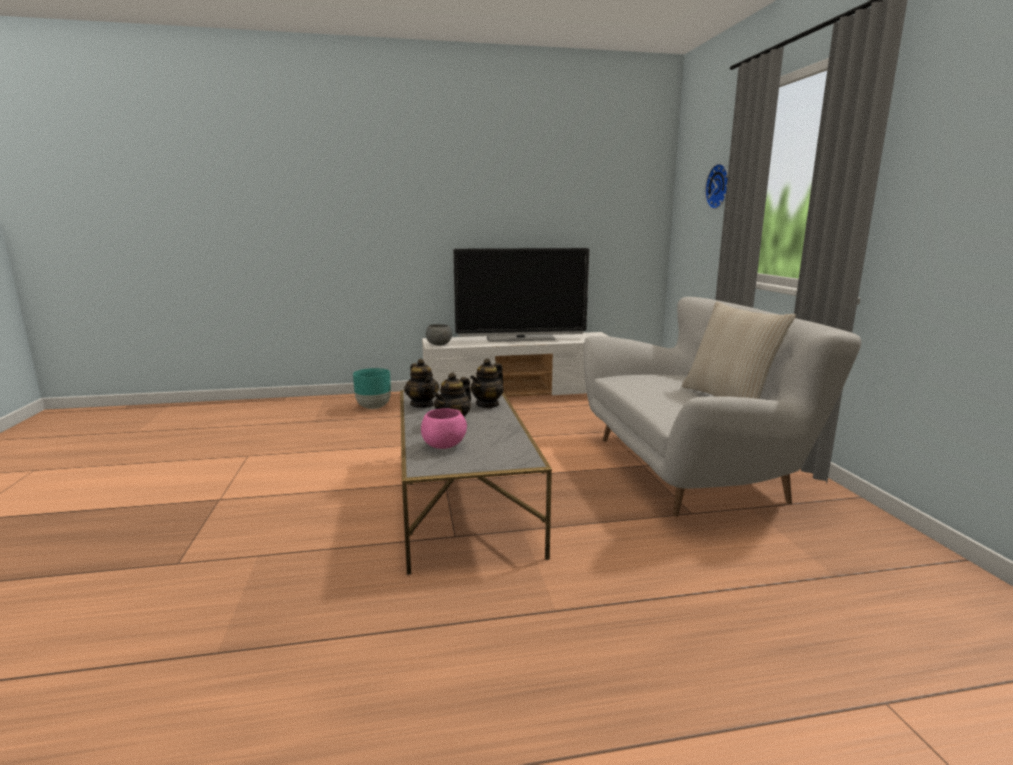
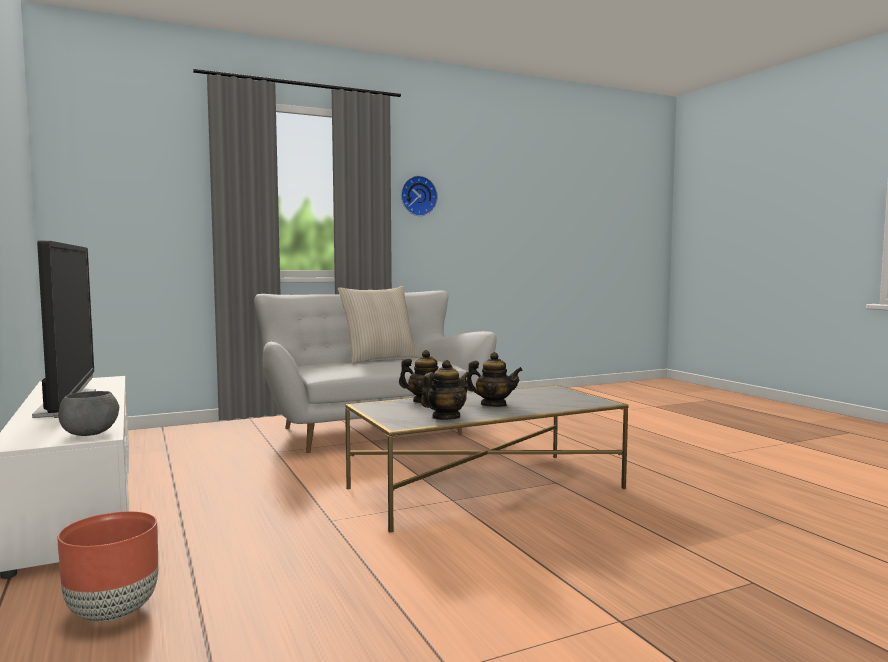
camera: 105 degrees left, 10 degrees down
turquoise planter [353,368,391,409] -> brown planter [58,511,158,622]
pink bowl [421,409,467,449] -> none
wall clock [705,164,728,209] -> wall clock moved to [401,176,438,216]

